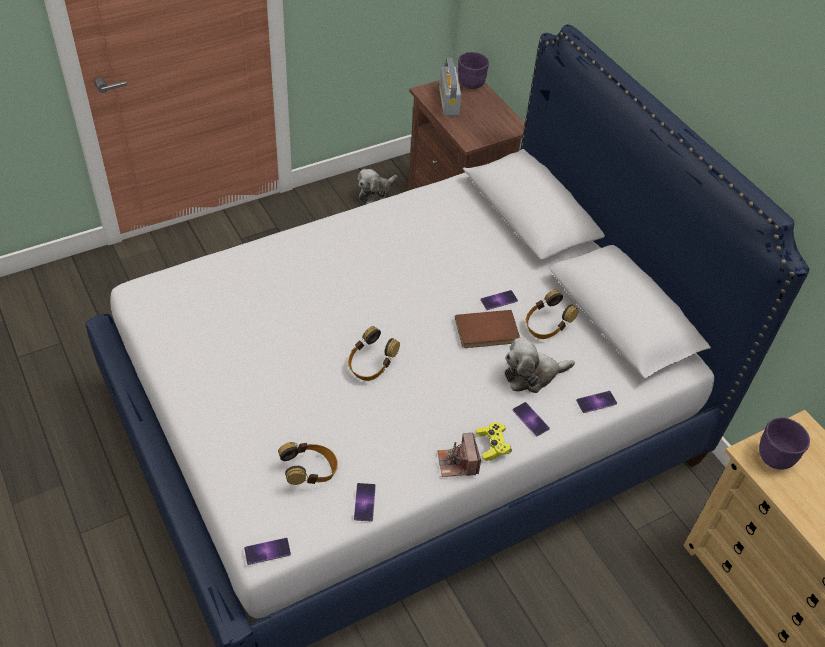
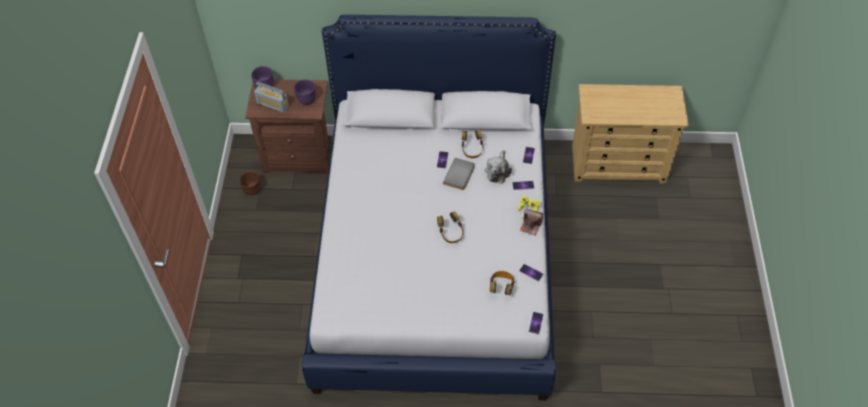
camera: 55 degrees left, 5 degrees up
plush toy [357,169,397,204] -> brown bowl [240,172,261,195]
brown book [455,310,520,348] -> grey book [443,158,475,190]
purple bowl [759,417,810,470] -> purple bowl moved to [294,79,316,105]

